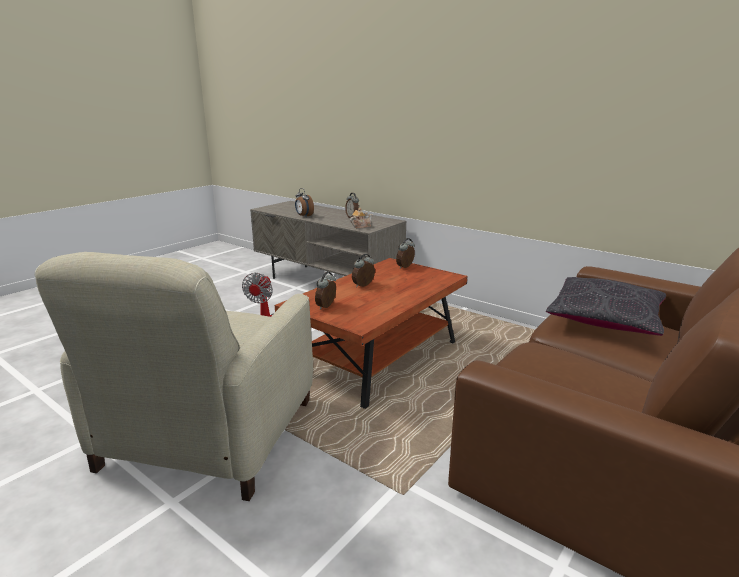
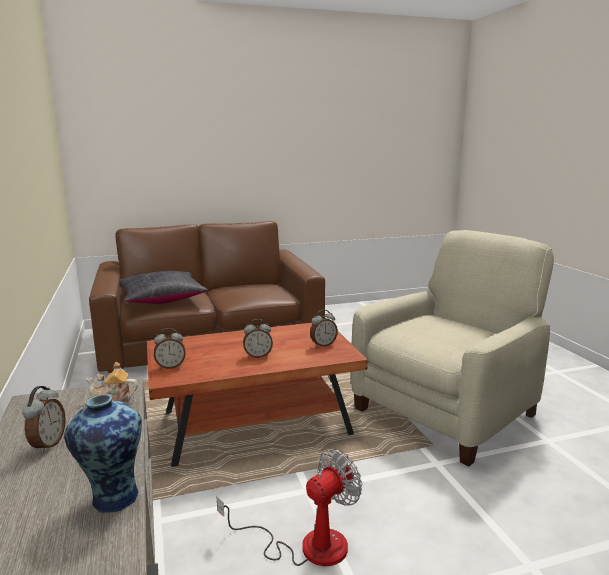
camera: 145 degrees left, 5 degrees down
alarm clock [295,188,314,218] -> vase [64,394,142,513]

